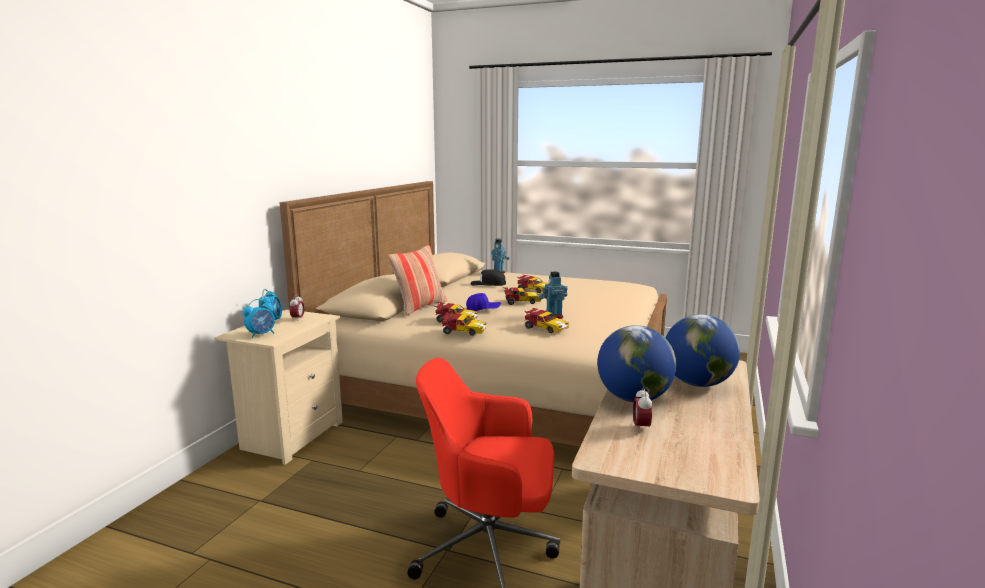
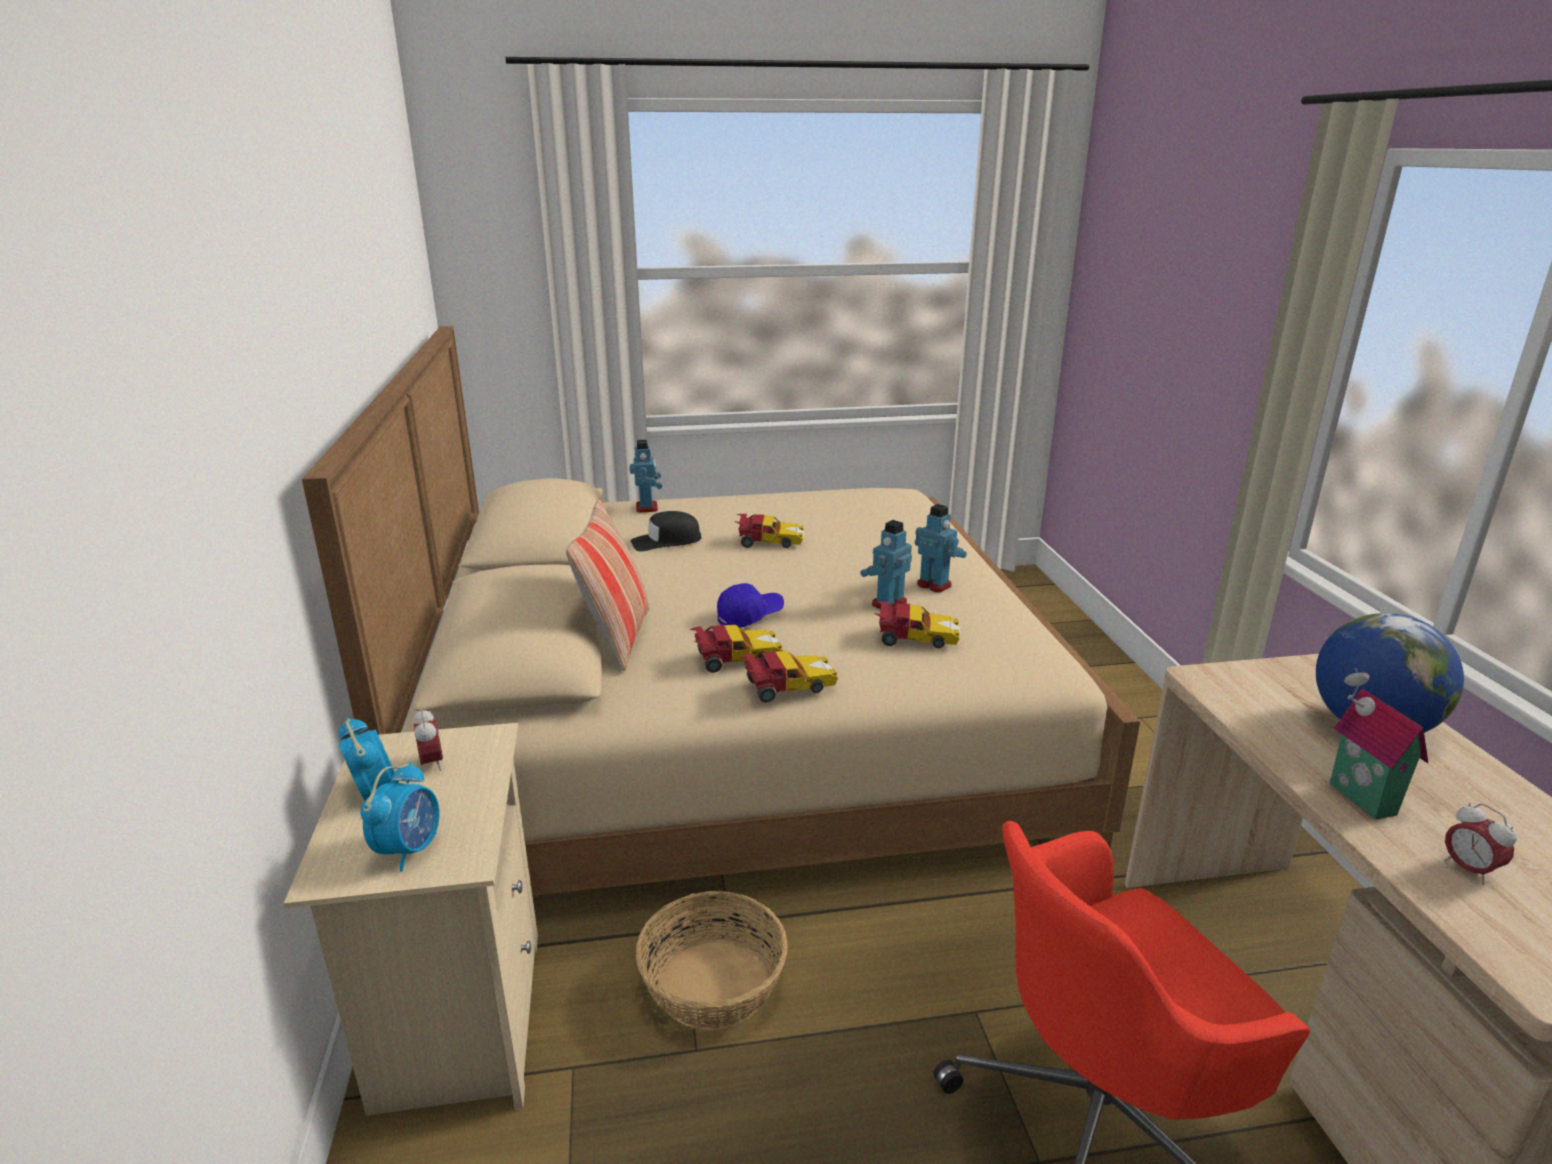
camera: 30 degrees left, 10 degrees up
toy car [503,287,541,305] -> none
globe [597,325,676,402] -> toy house [1330,668,1428,820]
none -> basket [636,891,788,1030]
none -> toy robot [915,504,967,592]

